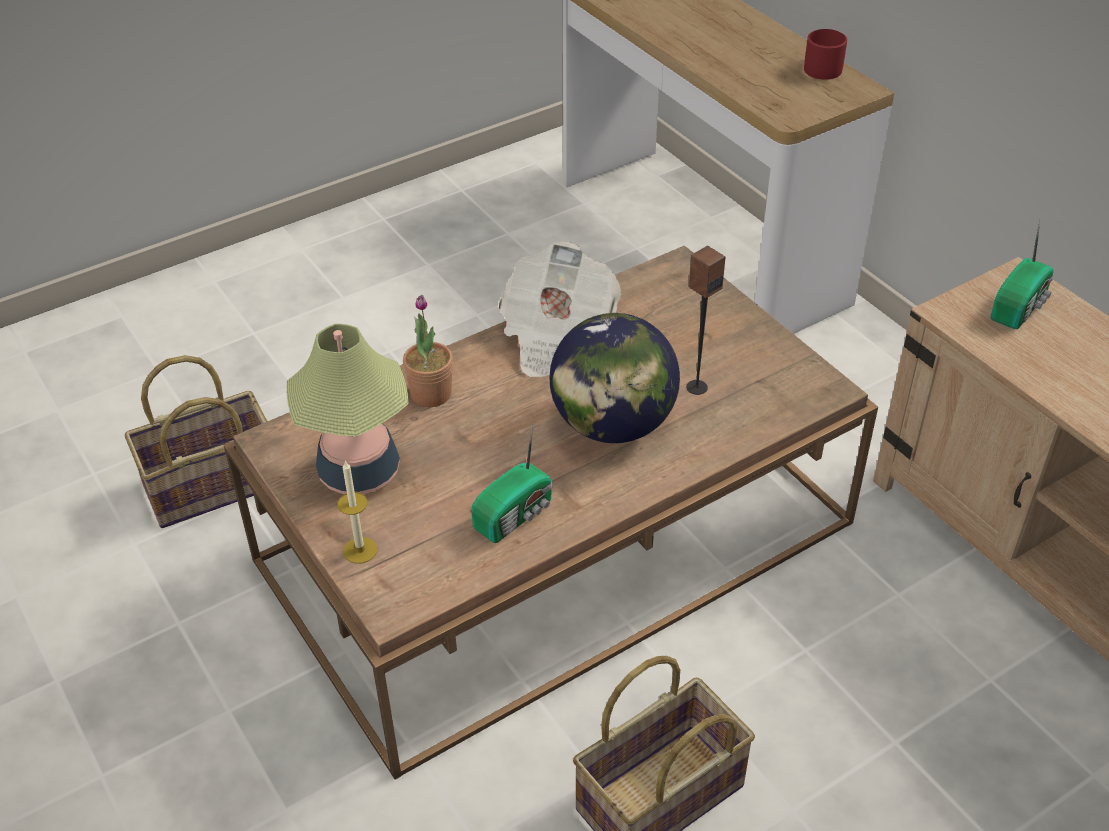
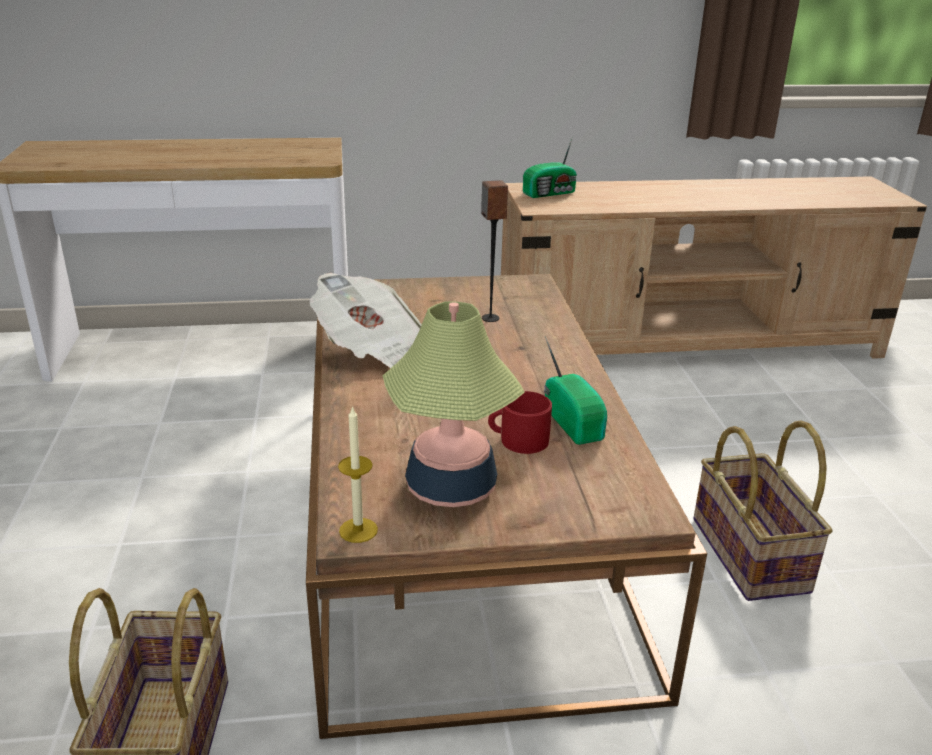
camera: 65 degrees left, 15 degrees down
candle [337,460,377,564] -> candle moved to [338,406,378,543]
potted plant [403,295,453,407] -> none
globe [549,313,680,443] -> none
red mug [804,29,847,80] -> red mug moved to [488,391,552,454]
radio [991,220,1054,329] -> radio turned 90 degrees clockwise [523,139,577,198]

